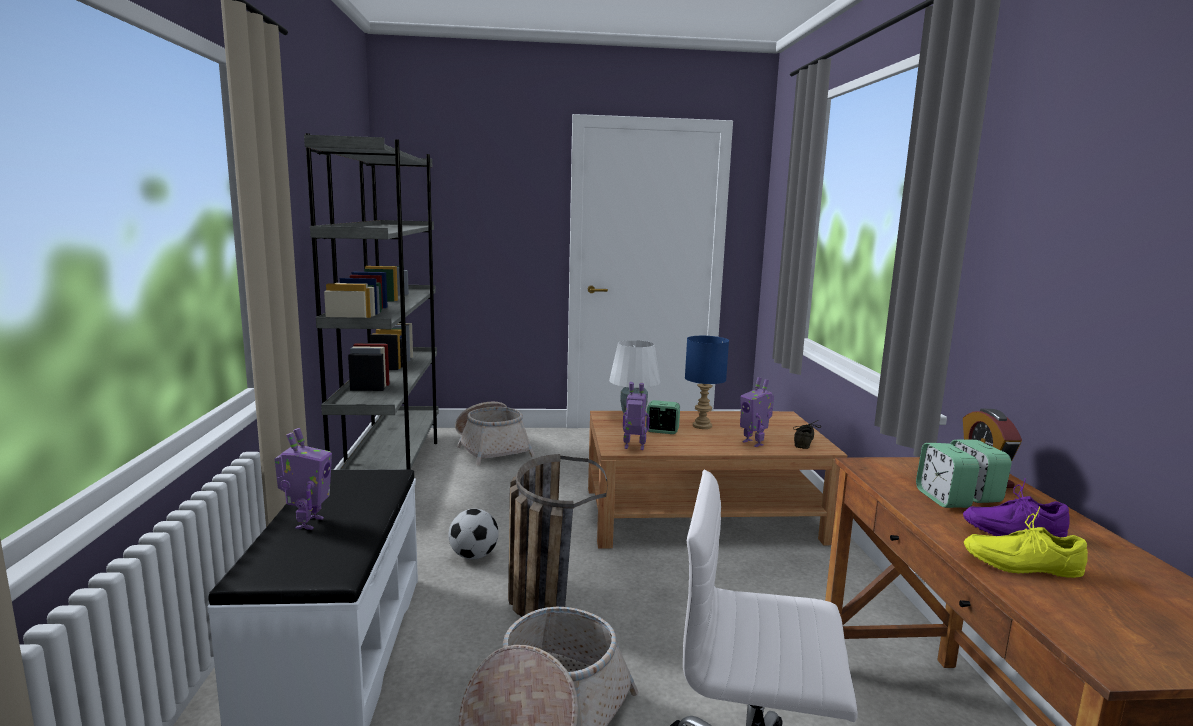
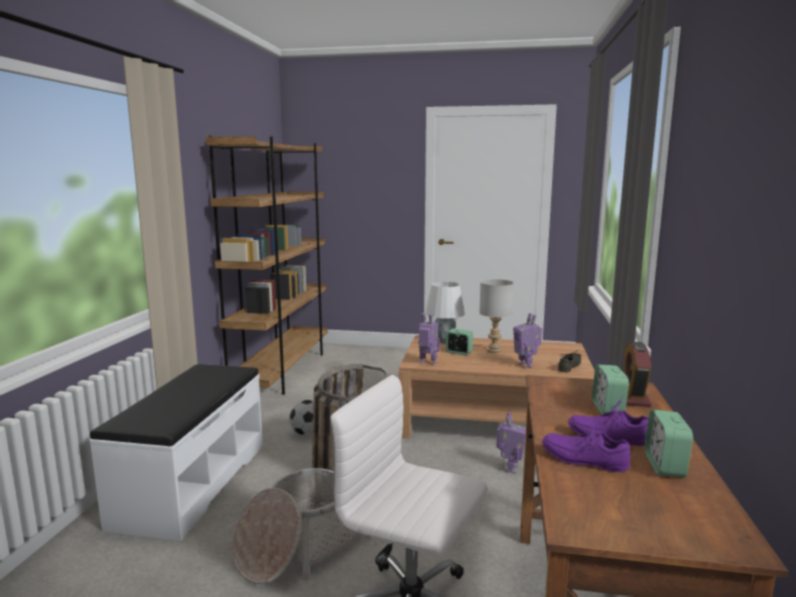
camera: 15 degrees right, 0 degrees up
toy robot [275,428,332,530] -> toy robot moved to [497,412,526,474]
grey bookcase [304,133,439,470] -> brown bookcase [206,136,328,395]
basket [455,402,535,466] -> none
blue table lamp [685,336,729,429] -> grey table lamp [479,279,514,353]
alarm clock [916,443,980,508] -> alarm clock moved to [645,410,693,477]
yellow shoe [964,506,1088,578] -> purple shoe [542,416,631,472]

